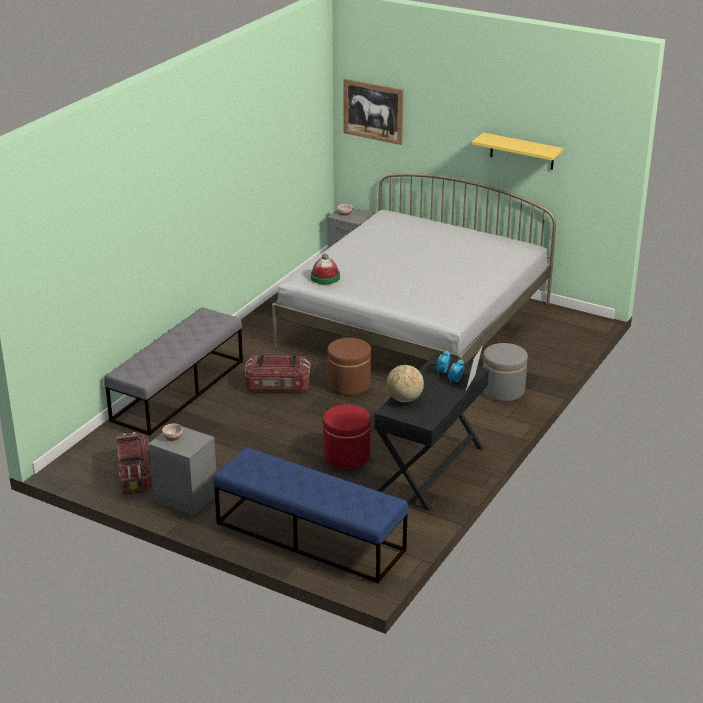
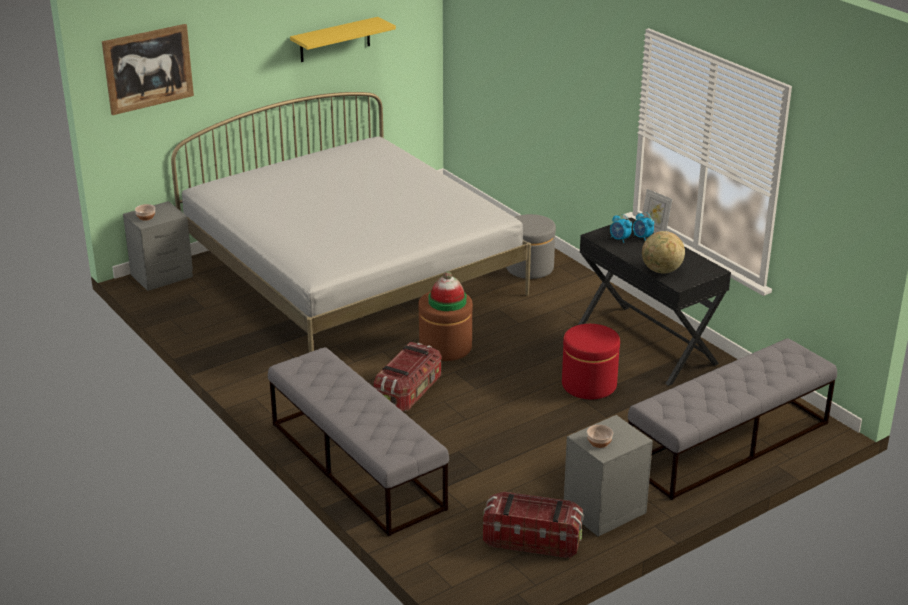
camera: 65 degrees left, 0 degrees up
blue bench [213,447,409,584] -> grey bench [628,338,837,500]
hat [311,254,340,284] -> hat moved to [428,271,467,311]

